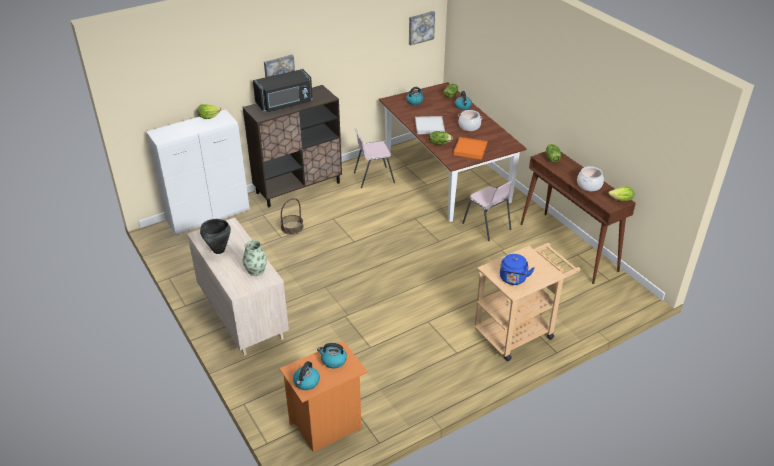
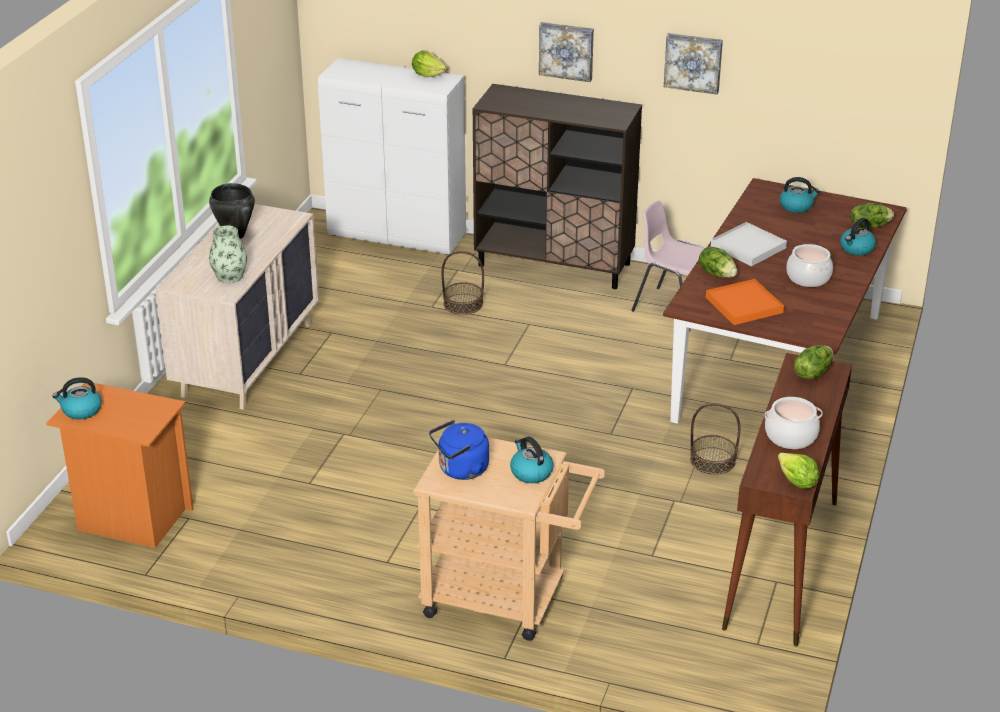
camera: 50 degrees right, 5 degrees down
black microwave [253,69,313,112] -> none
kettle [317,343,347,368] -> kettle moved to [510,436,554,483]
picture [409,11,435,45] -> picture moved to [664,33,723,95]
pink chair [462,181,512,241] -> basket [690,403,741,475]

